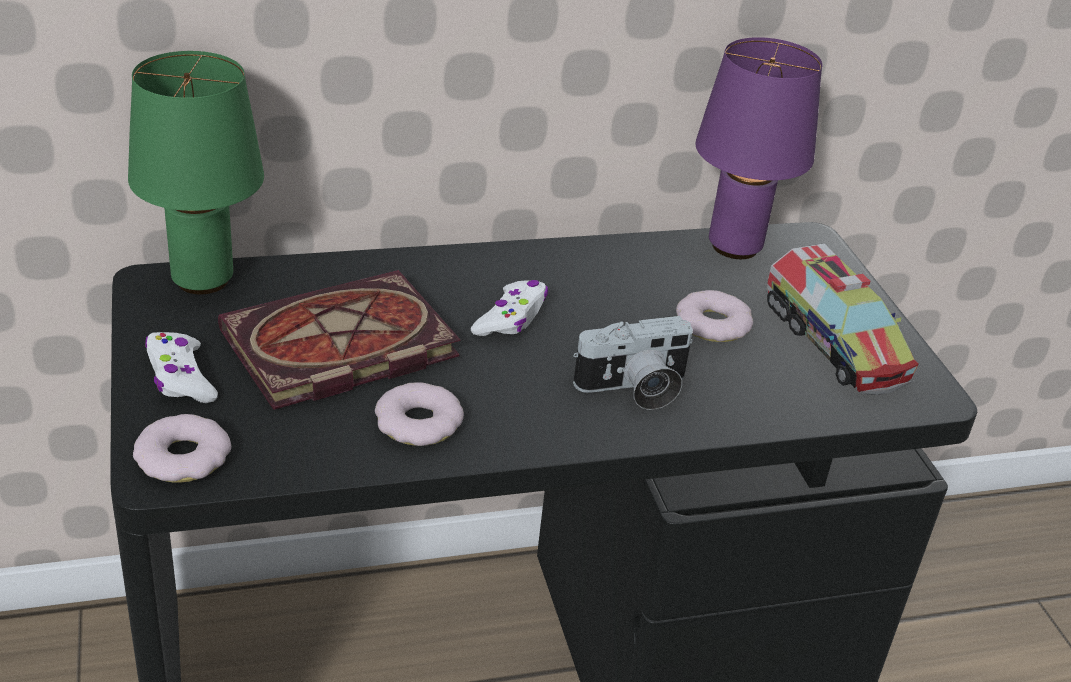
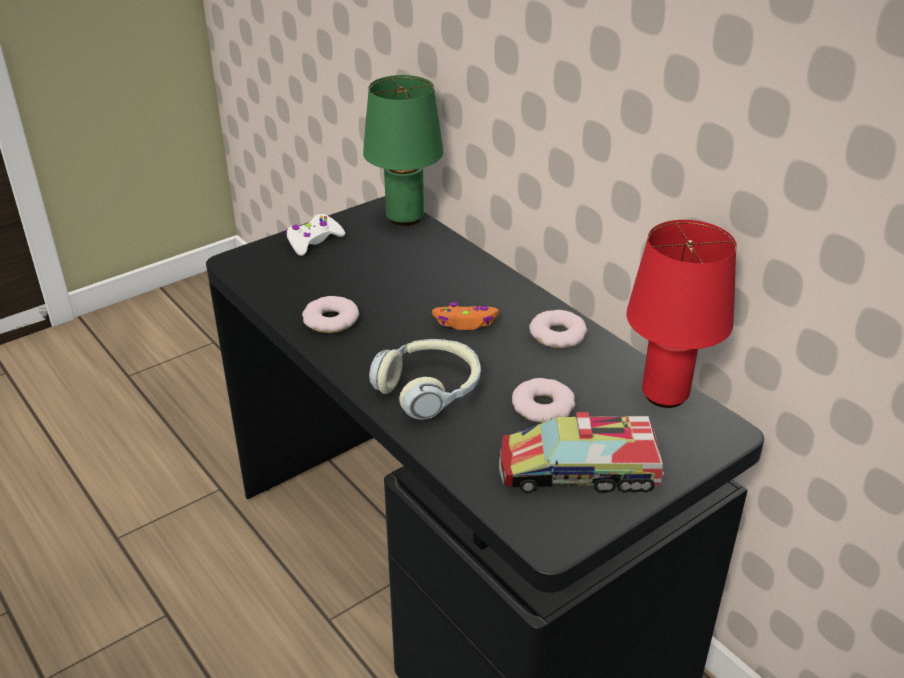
camera: 70 degrees right, 0 degrees up
donut [133,414,231,482] -> donut moved to [529,310,587,348]
book [218,270,460,410] -> none
white game controller [471,280,548,336] -> orange game controller [432,302,499,330]
camera [573,316,693,410] -> headphones [369,339,481,420]
purple table lamp [696,37,822,259] -> red table lamp [626,220,737,408]
toy truck [766,244,919,395] -> toy truck turned 45 degrees clockwise [499,412,664,494]

